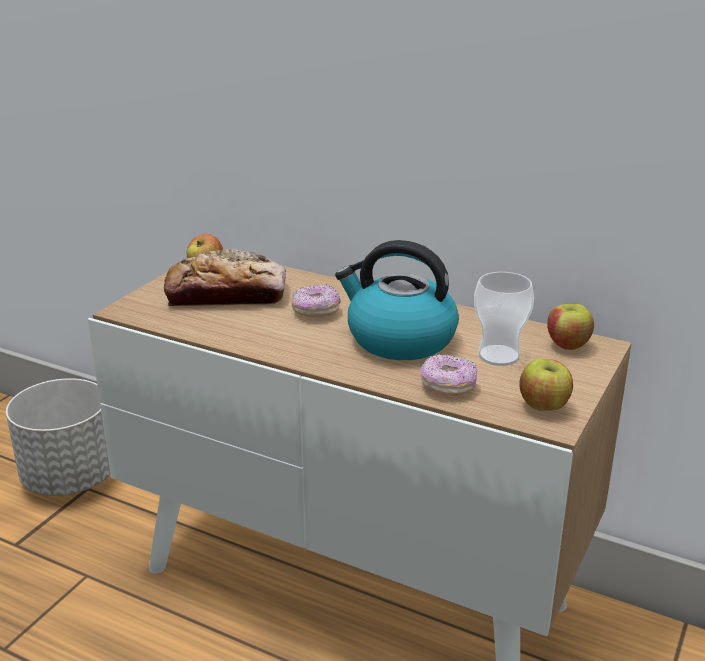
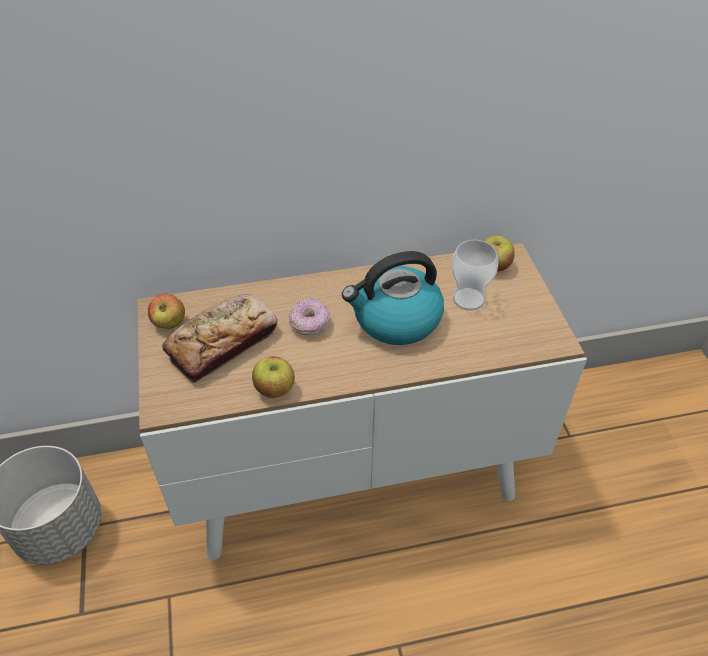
camera: 40 degrees left, 20 degrees up
donut [420,354,477,396] -> none
apple [519,358,573,411] -> apple moved to [252,356,295,398]

